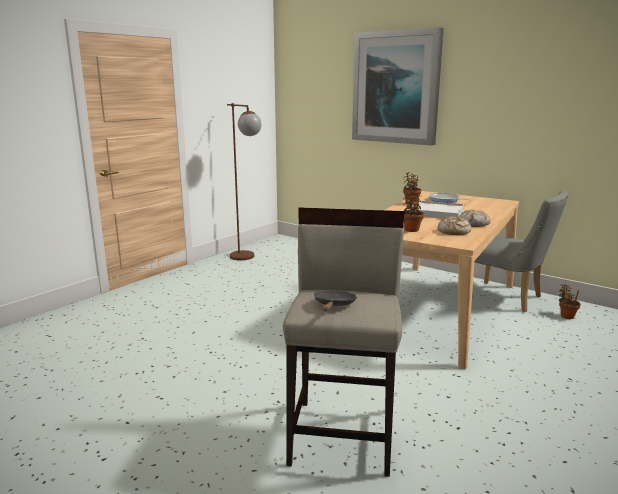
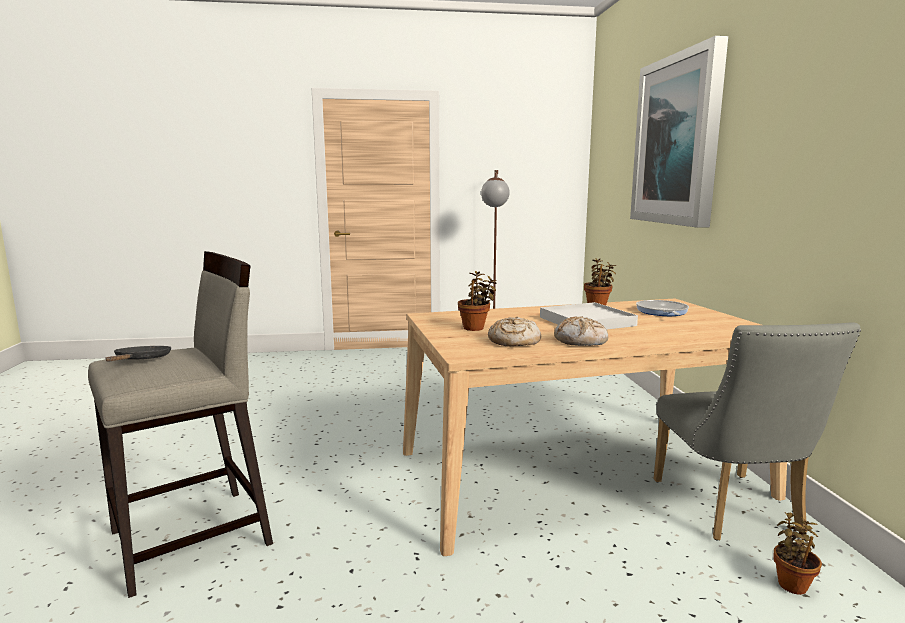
camera: 45 degrees right, 5 degrees down
black frying pan [314,290,357,311] -> black frying pan turned 60 degrees counterclockwise [106,346,171,362]

